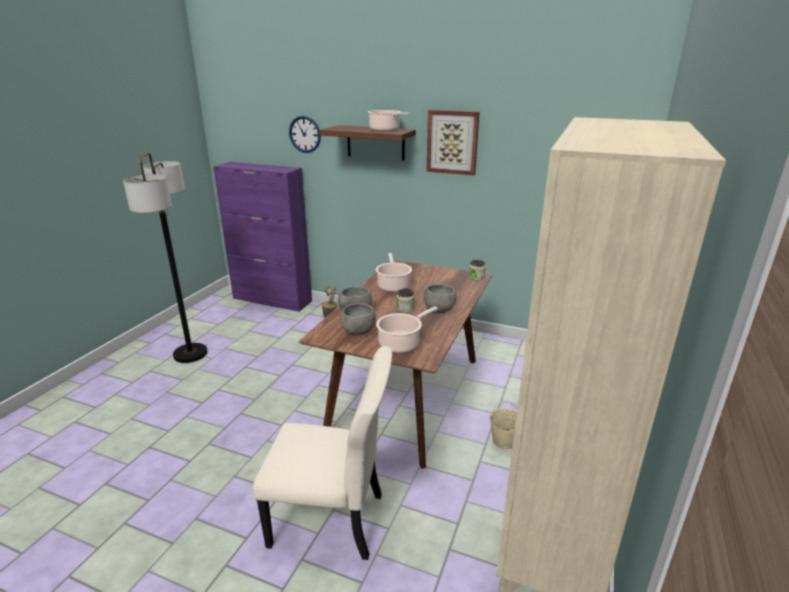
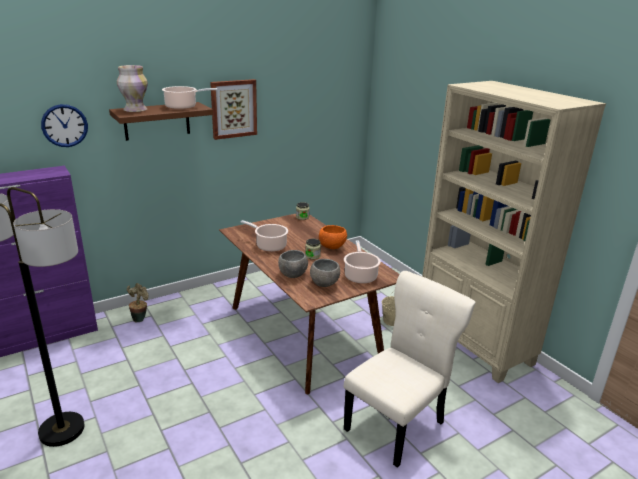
camera: 55 degrees left, 0 degrees up
grey bowl [423,284,457,313] -> orange bowl [319,225,347,249]
none -> vase [117,65,148,112]

